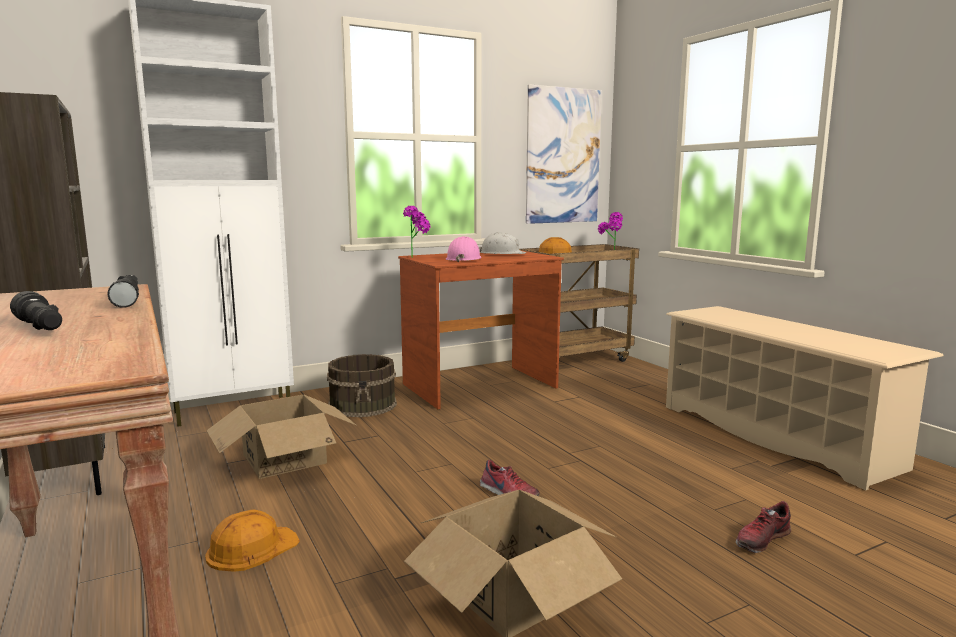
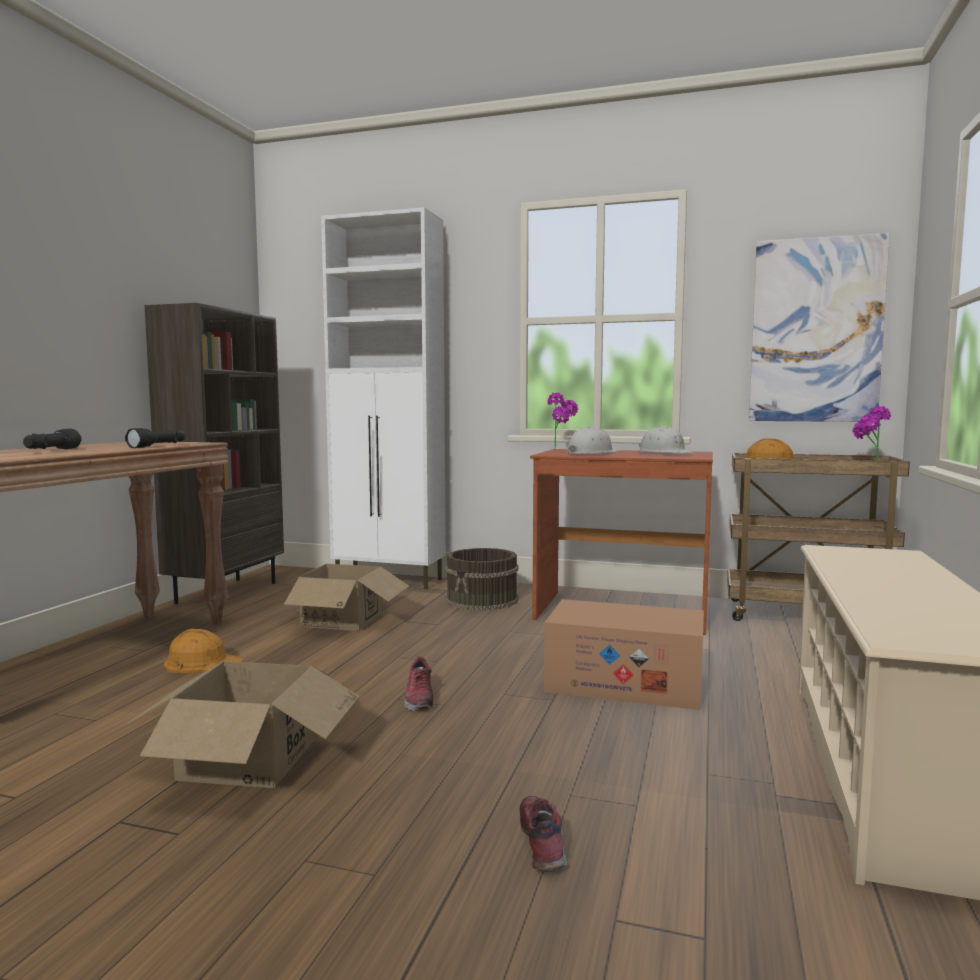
camera: 45 degrees right, 5 degrees down
pink hard hat [446,236,481,262] -> white hard hat [566,427,618,454]
shoe [736,501,791,553] -> shoe turned 75 degrees clockwise [520,796,567,872]
none -> cardboard box [544,599,704,710]

